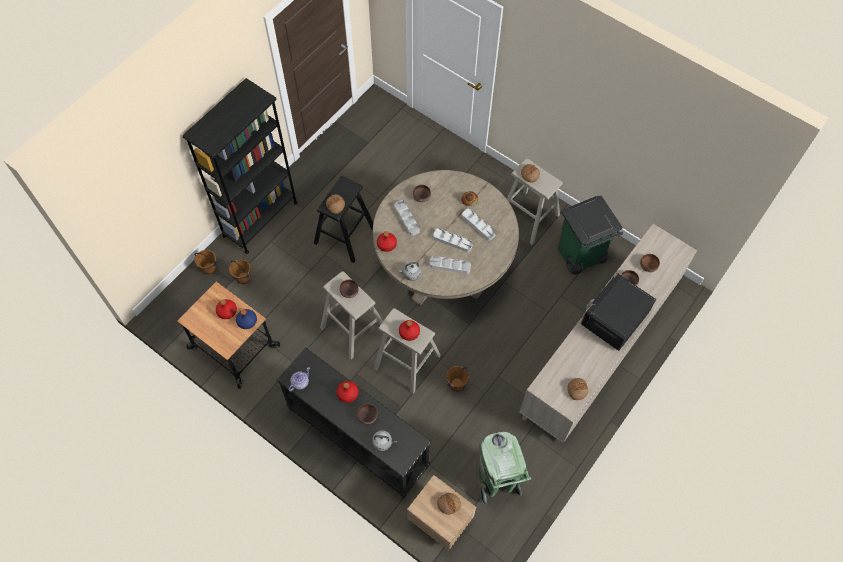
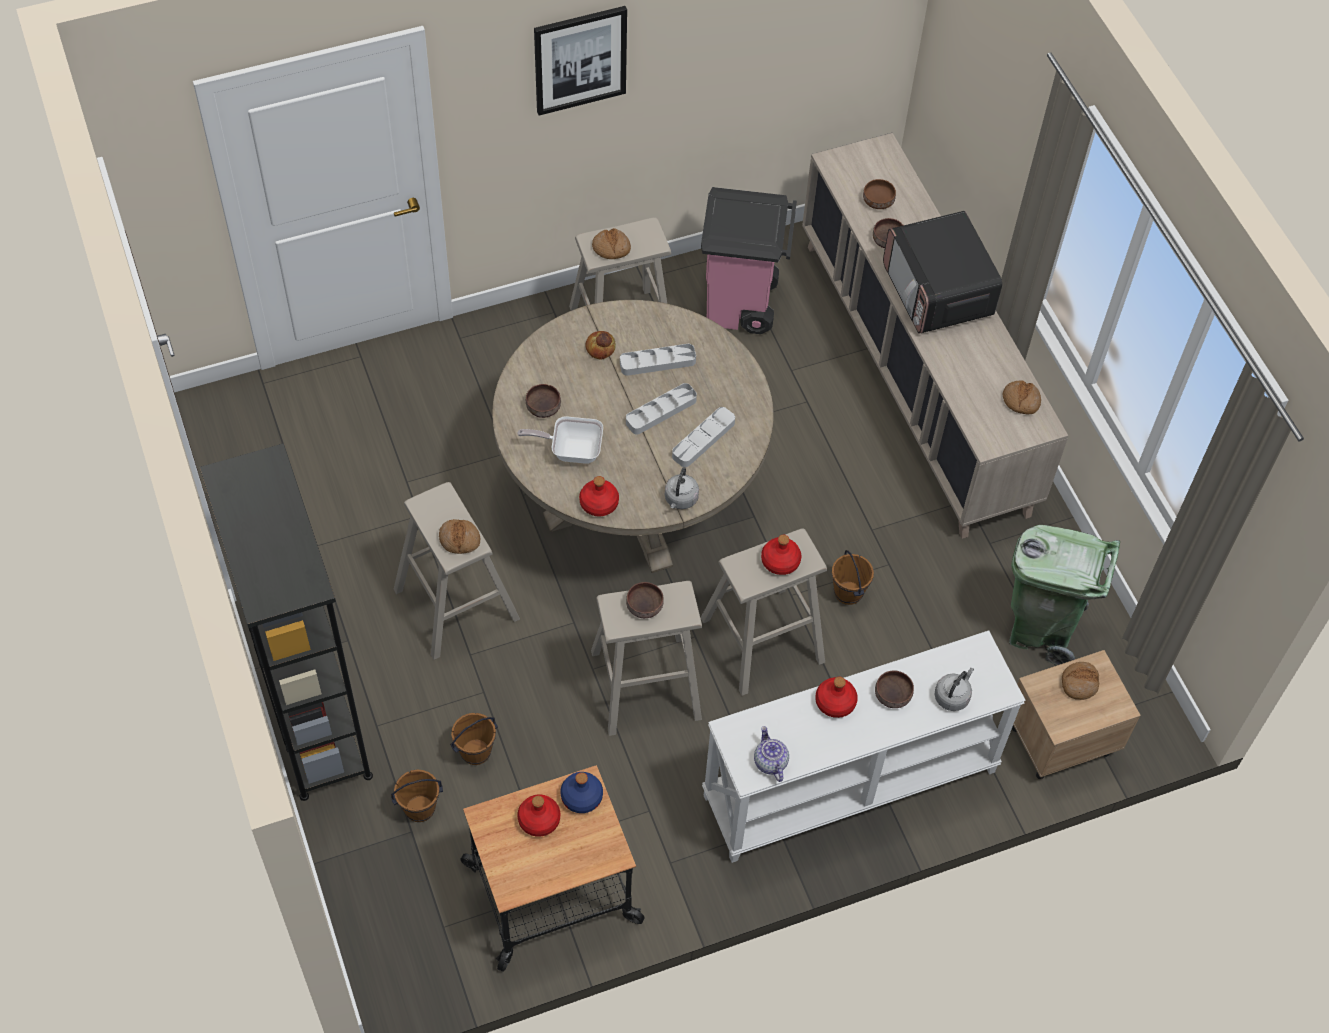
camera: 60 degrees left, 5 degrees down
brown bucket [194,250,218,275] -> brown bucket moved to [450,713,498,765]
black console table [277,348,431,498] -> white console table [702,630,1026,863]
black stool [314,176,373,263] -> beige stool [394,482,520,660]
grey tray [394,200,420,236] -> frying pan [517,416,603,464]
green trash can [558,195,623,274] -> pink trash can [701,187,797,334]
none -> picture [534,6,627,116]

